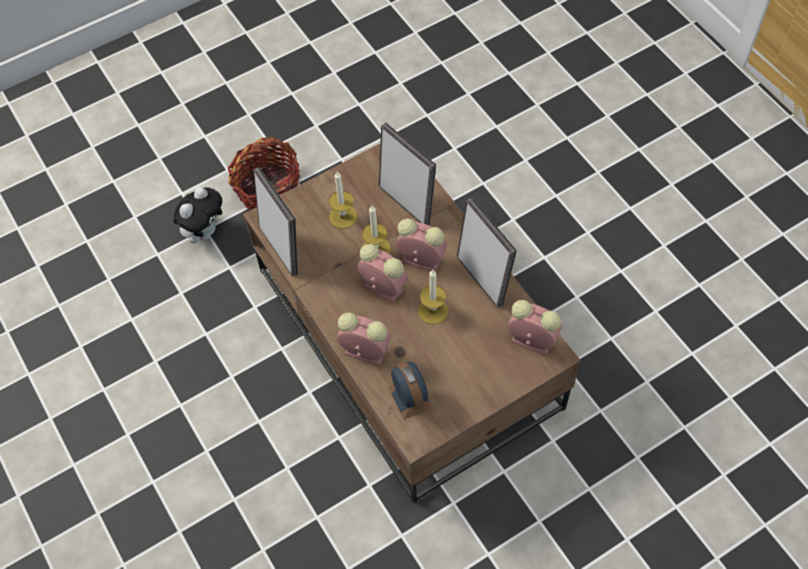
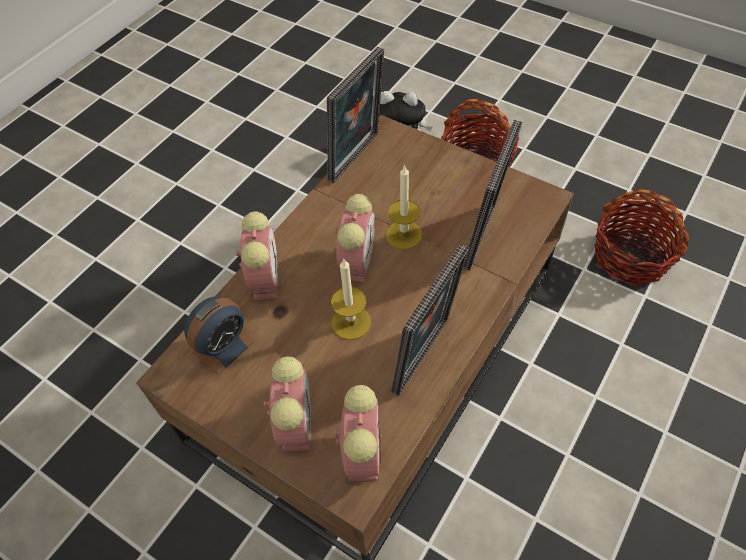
camera: 65 degrees right, 5 degrees down
candle [329,172,358,229] -> none
alarm clock [396,218,447,272] -> alarm clock moved to [263,357,311,452]
none -> basket [594,189,689,286]

